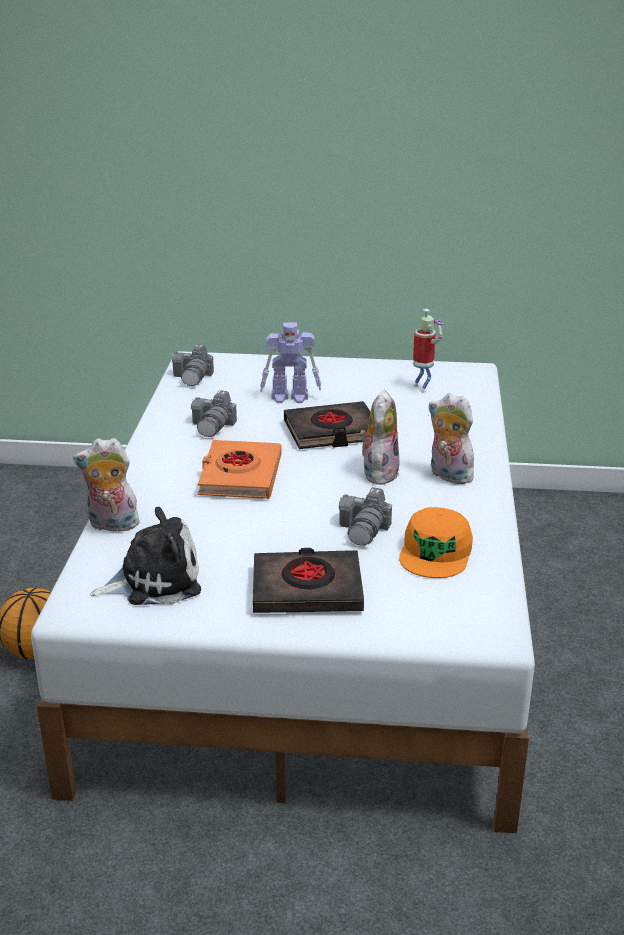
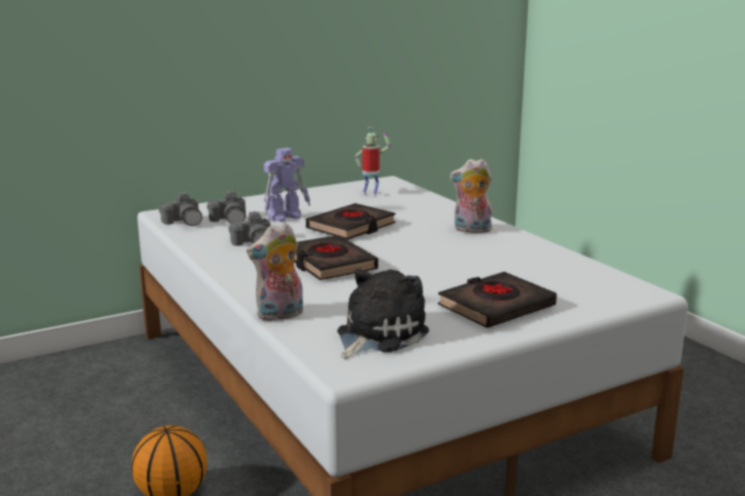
camera: 35 degrees left, 10 degrees down
orange book [198,440,282,499] -> black book [294,235,378,280]
camera [339,487,392,546] -> camera moved to [207,191,246,223]
plush toy [359,390,399,485] -> none
orange cap [399,507,473,578] -> none

